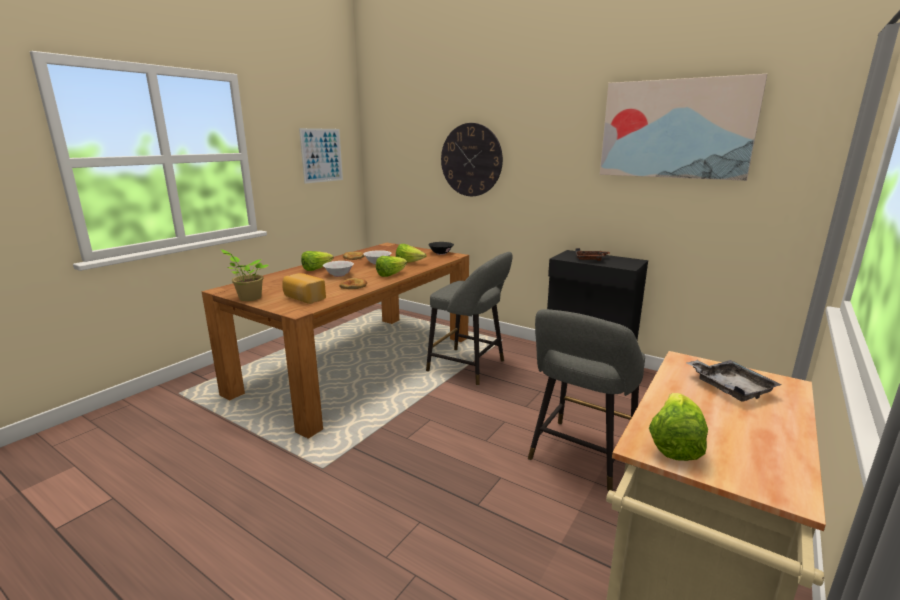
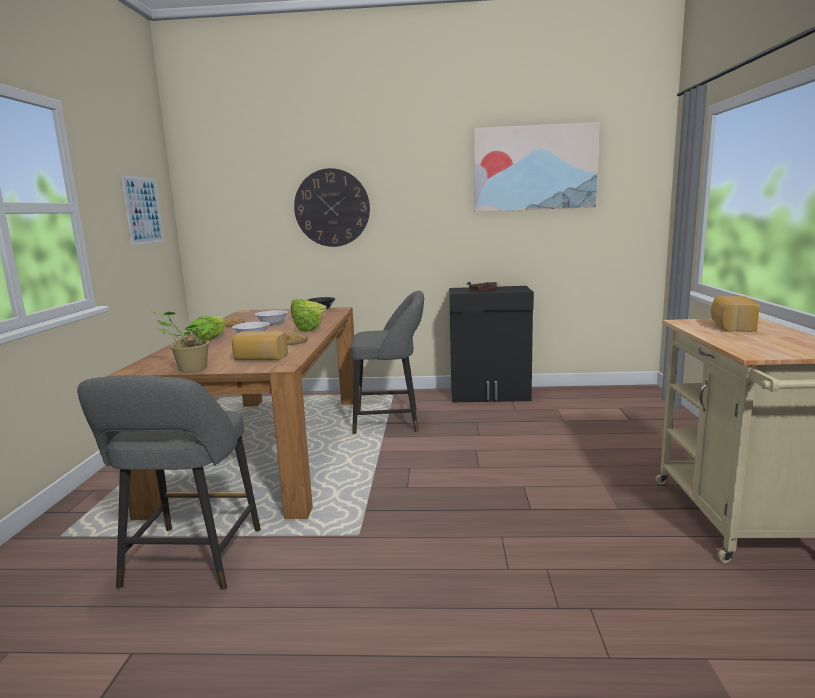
camera: 30 degrees left, 5 degrees down
grey stool [528,309,645,491] -> grey stool moved to [77,375,261,590]
lettuce [649,393,708,461] -> none
grey tray [686,360,781,402] -> bread [711,296,760,332]

